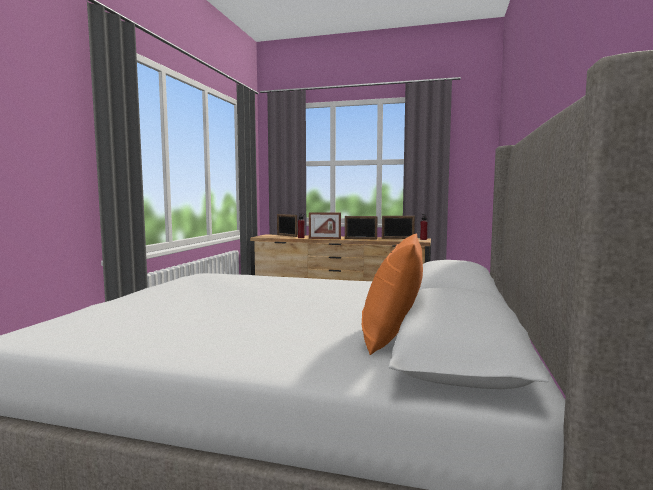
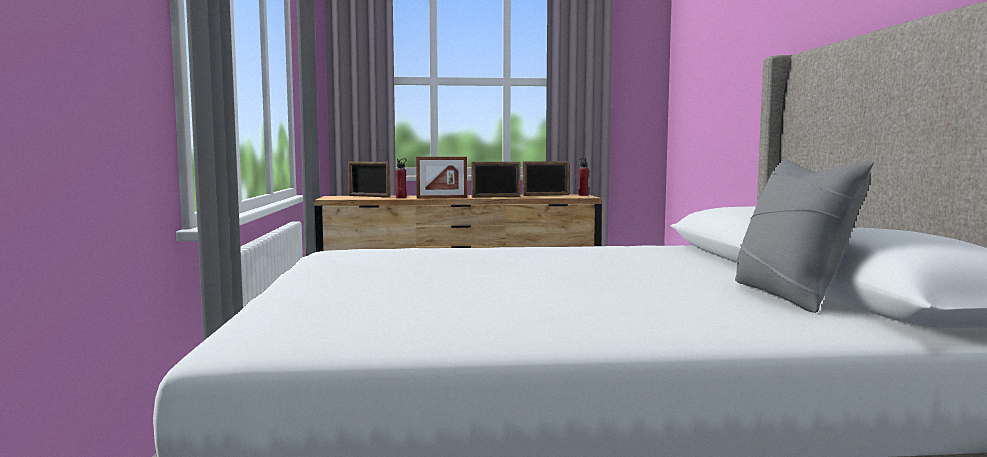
camera: 20 degrees left, 0 degrees up
orange pillow [362,233,423,355] -> grey pillow [735,159,874,313]

